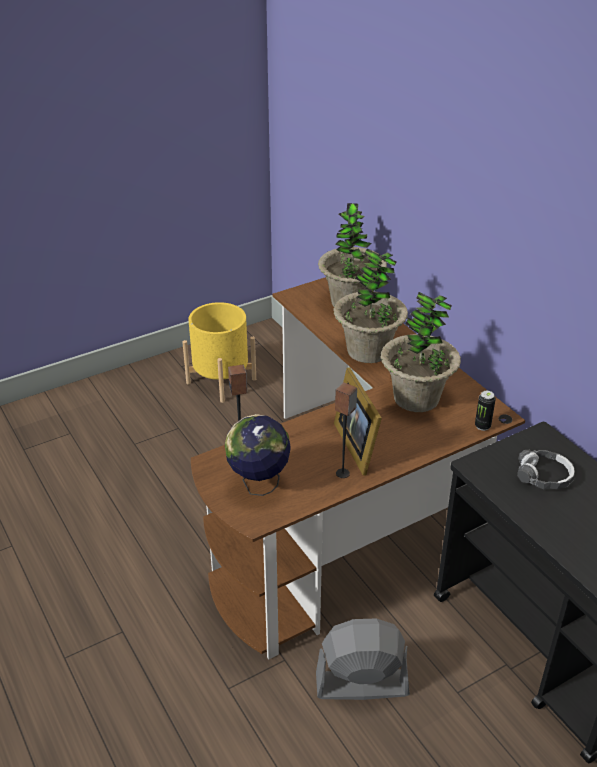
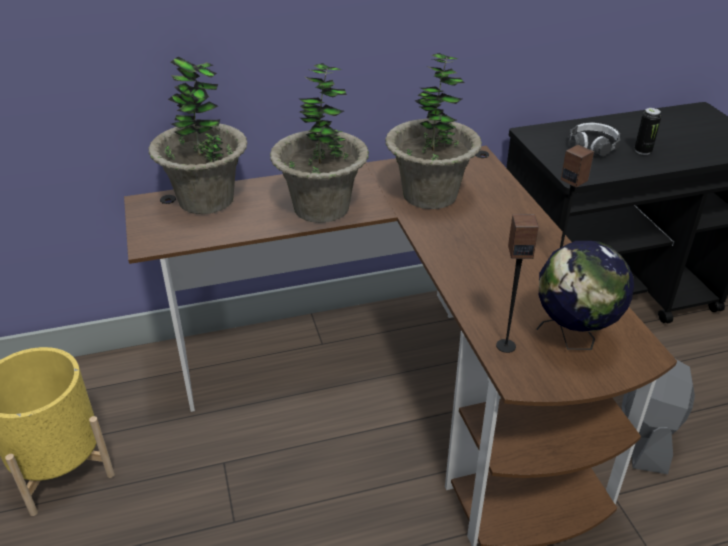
camera: 75 degrees left, 0 degrees up
picture frame [334,367,382,476] -> none
can [475,391,496,431] -> can moved to [634,108,661,155]

